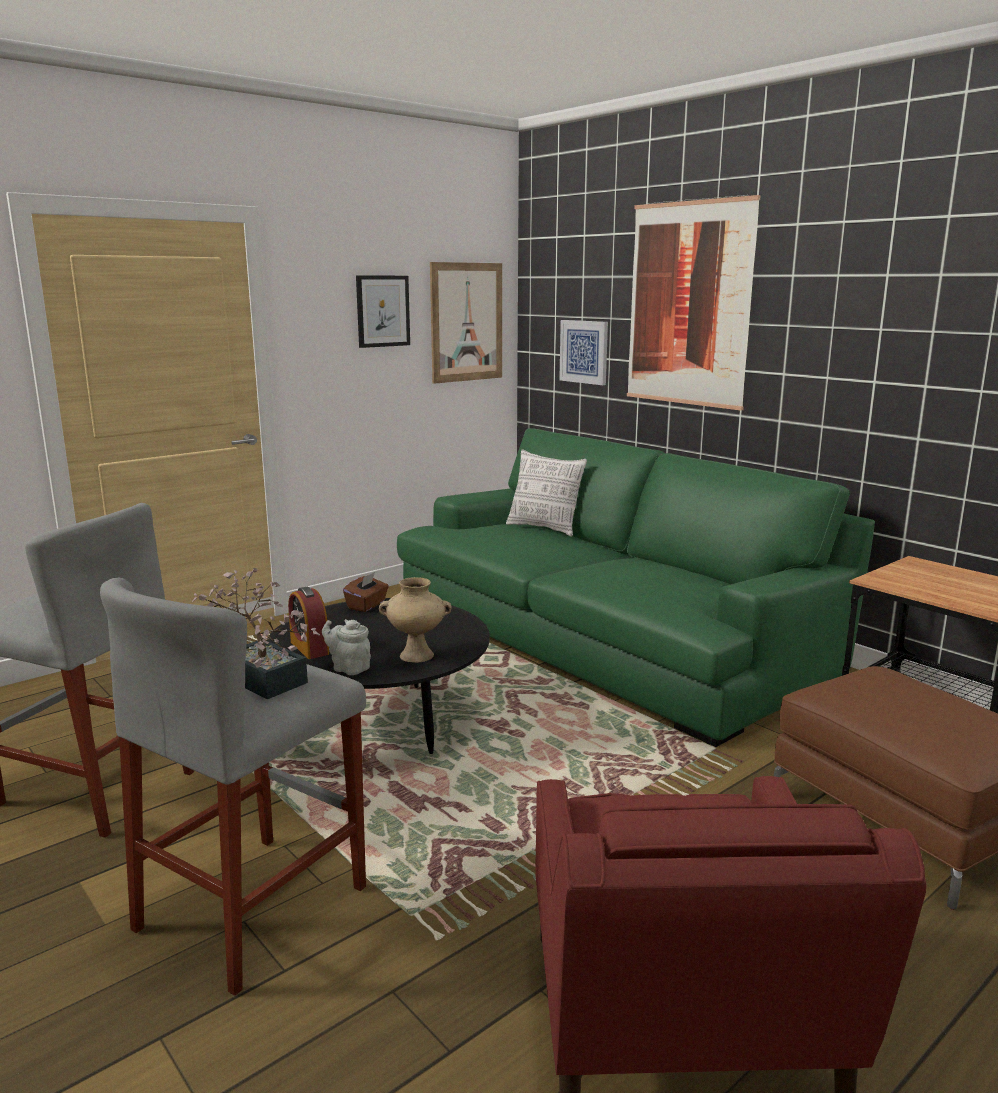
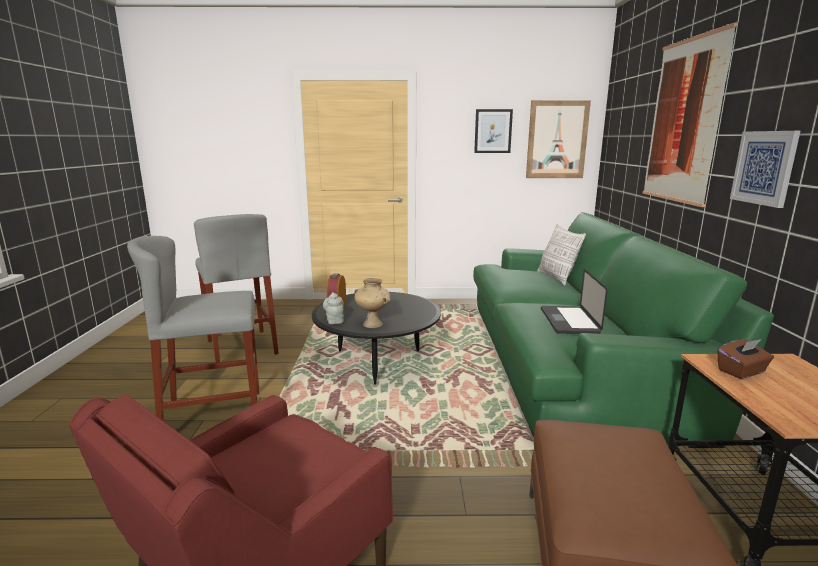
camera: 40 degrees right, 0 degrees up
potted plant [192,568,320,699] -> none
brown tissue box [343,572,389,612] -> brown tissue box moved to [718,339,774,379]
picture [559,320,608,385] -> picture moved to [730,131,800,208]
none -> laptop [541,269,608,334]

